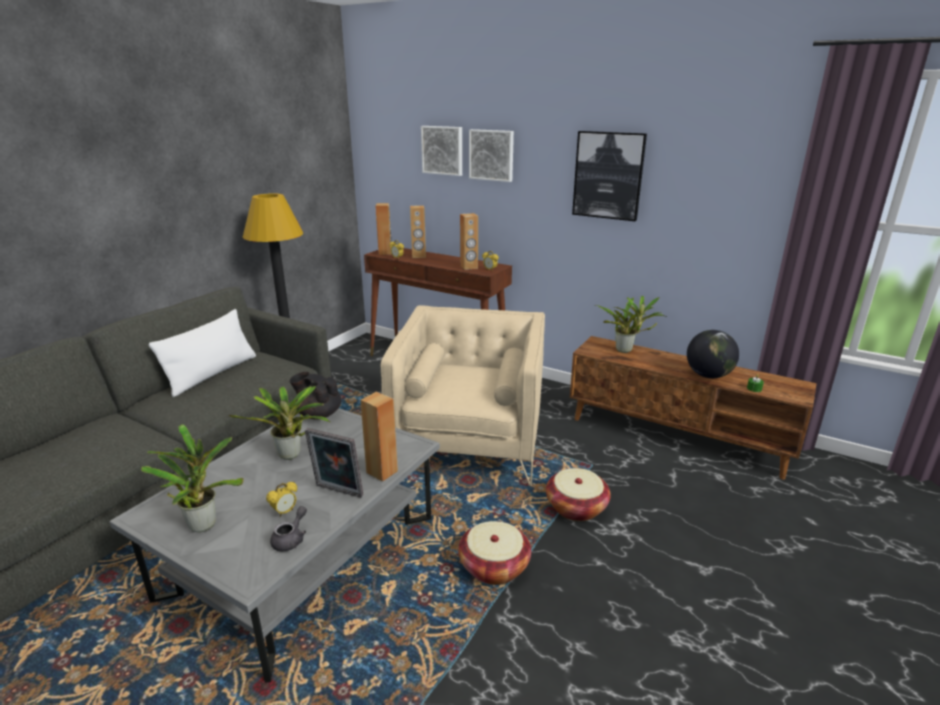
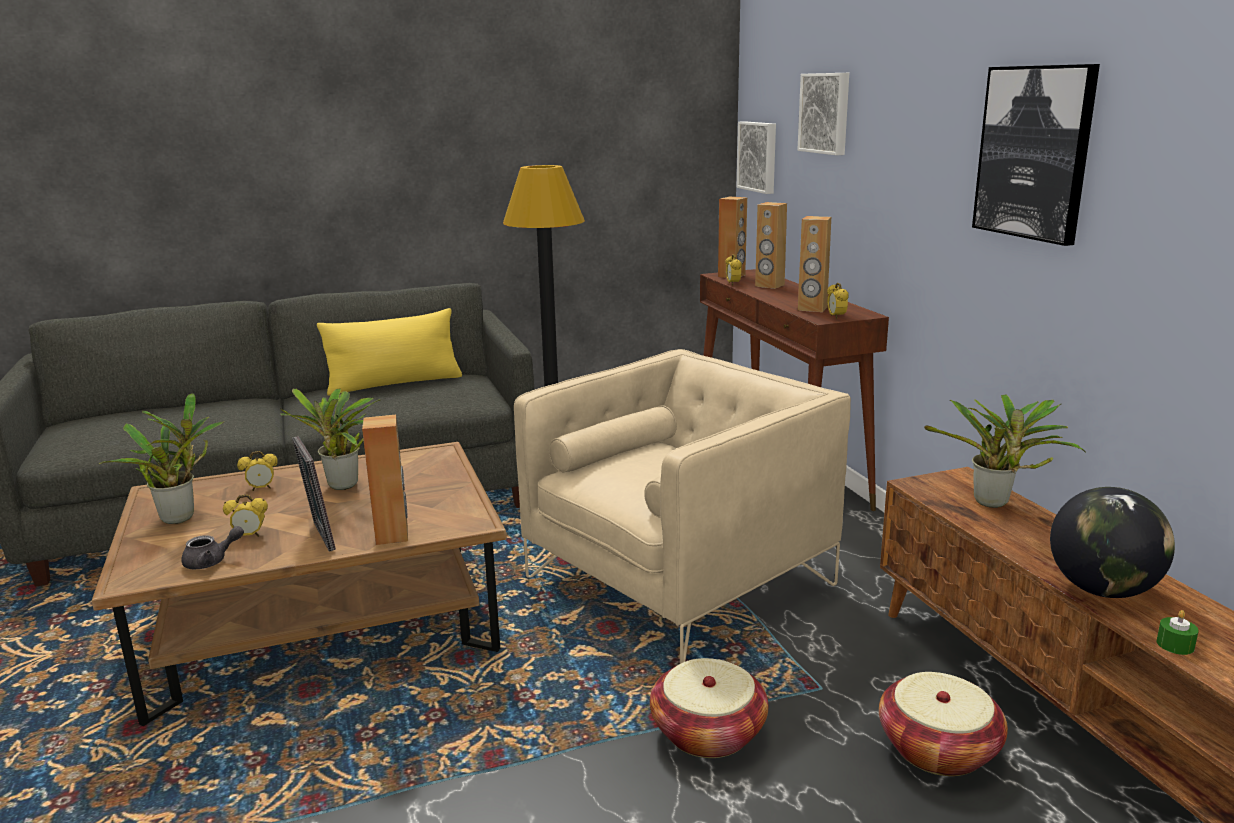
camera: 40 degrees right, 5 degrees down
grey coffee table [110,408,440,683] -> brown coffee table [91,442,507,726]
white pillow [149,309,256,397] -> yellow pillow [317,308,462,396]
black teapot [289,372,341,419] -> none
basket [458,521,531,585] -> basket moved to [879,672,1008,776]
picture [469,129,514,182] -> picture moved to [737,121,776,194]
none -> alarm clock [237,451,278,491]

